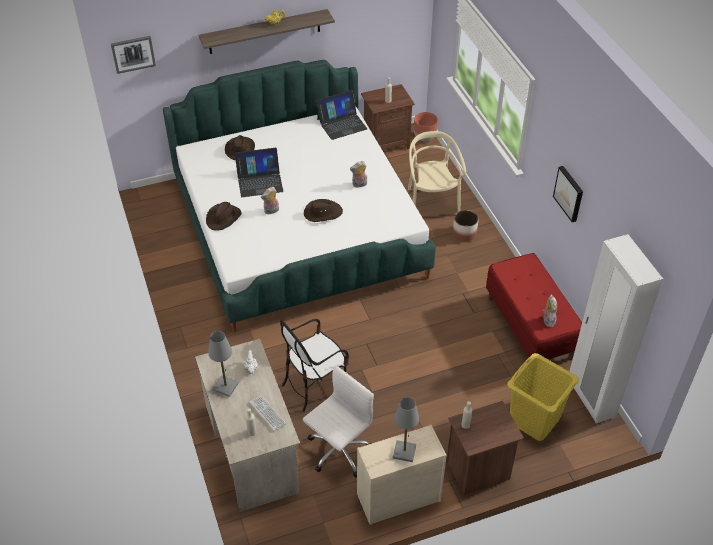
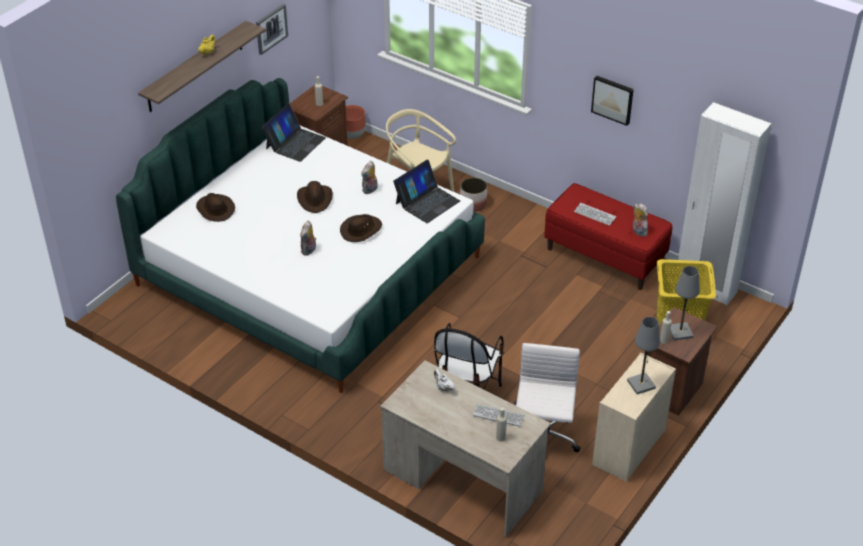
camera: 35 degrees left, 5 degrees down
picture [111,36,156,74] -> picture moved to [256,4,288,55]
brown hat [206,202,242,231] -> brown hat moved to [297,181,333,213]
grey table lamp [208,331,239,397] -> grey table lamp moved to [670,266,700,341]
laptop [235,148,284,197] -> laptop moved to [393,160,460,223]
none -> keyboard [574,203,616,226]

